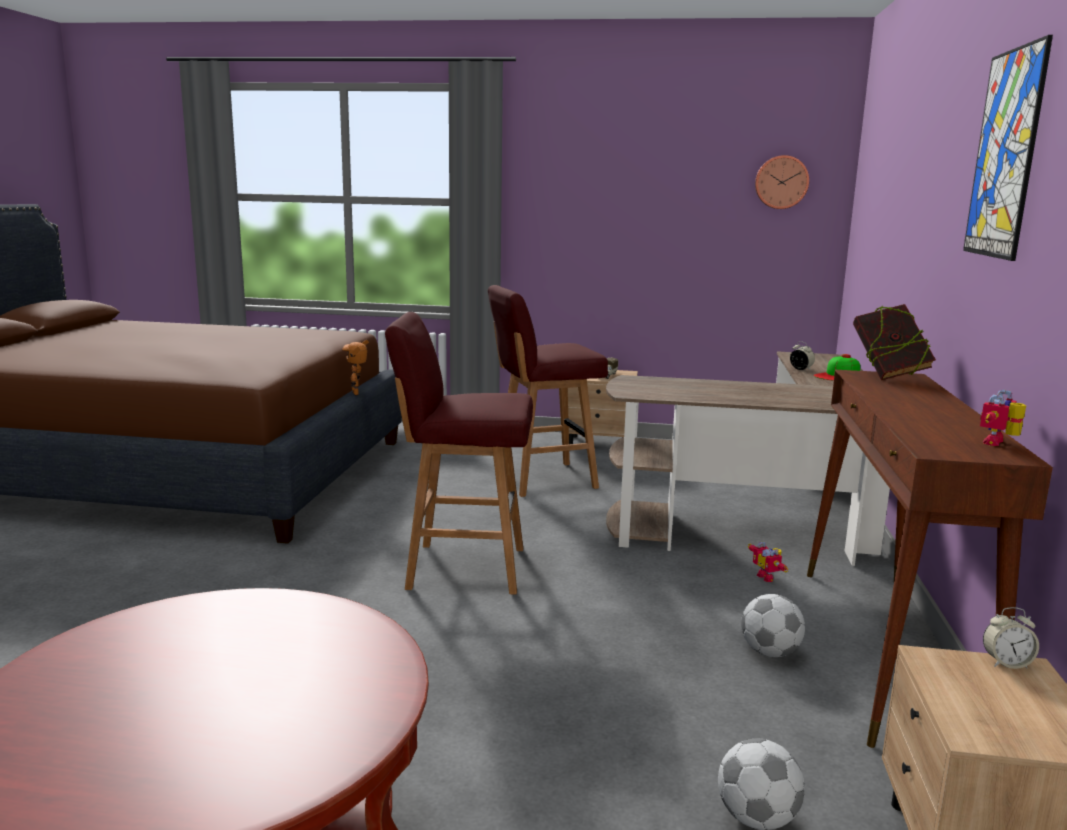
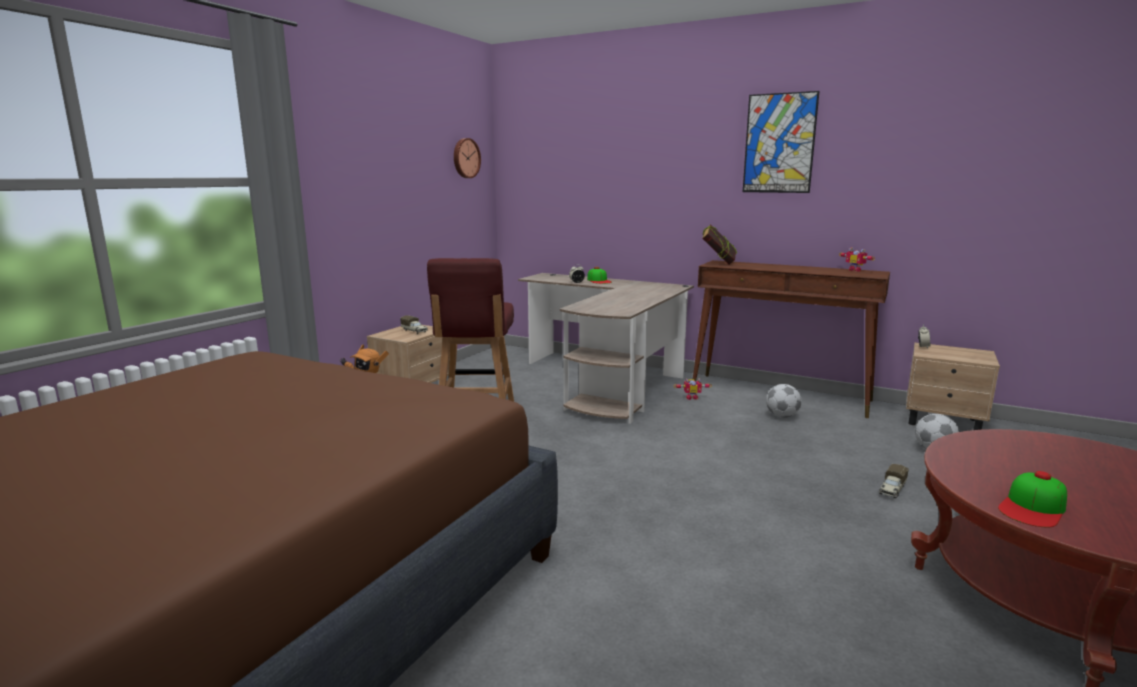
camera: 70 degrees left, 0 degrees up
red stool [385,312,533,595] -> none
none -> toy truck [879,464,909,498]
none -> cap [998,471,1067,527]

